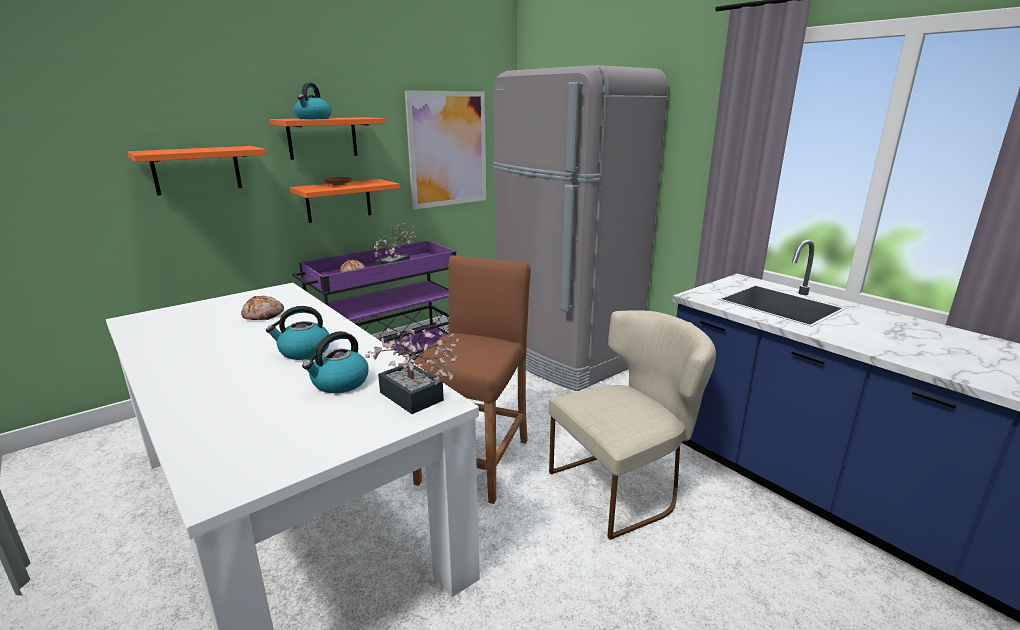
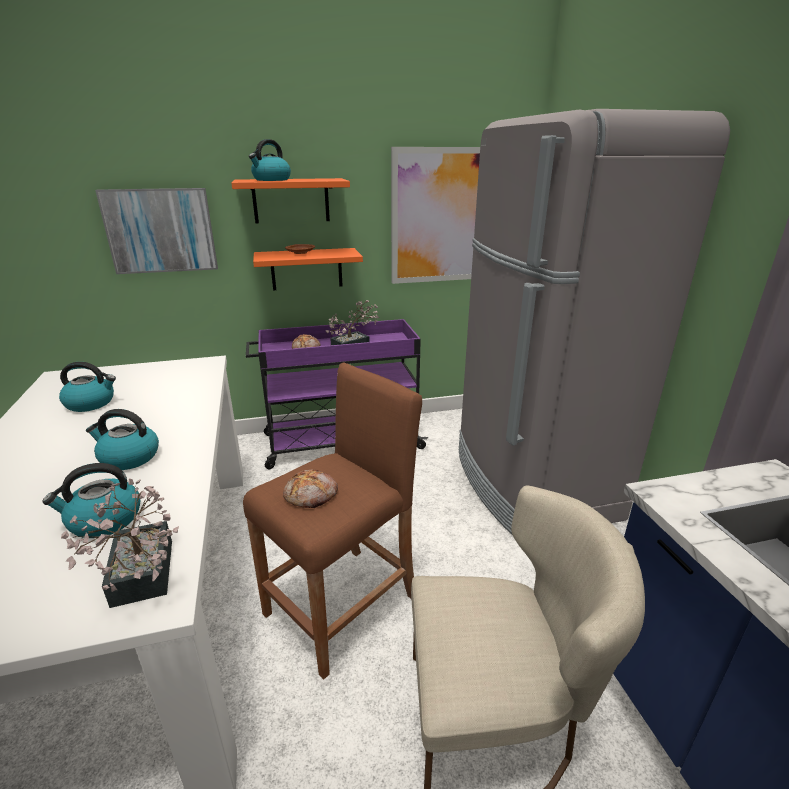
camera: 25 degrees right, 5 degrees up
orange shelf [127,146,266,196] -> picture [95,188,218,274]
bread [241,296,284,320] -> bread moved to [283,470,338,508]
none -> kettle [59,362,116,412]

